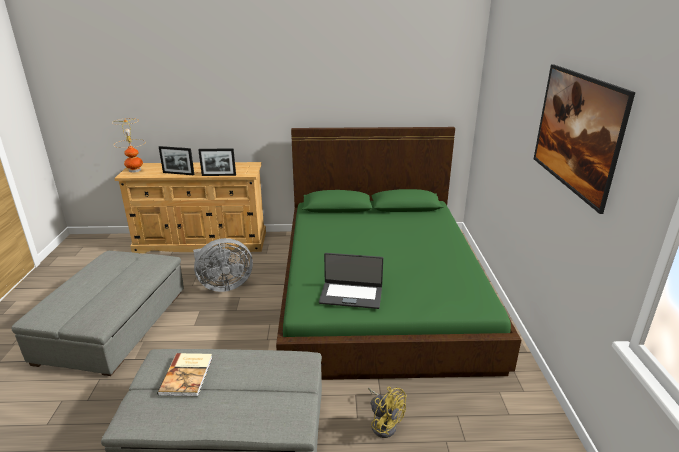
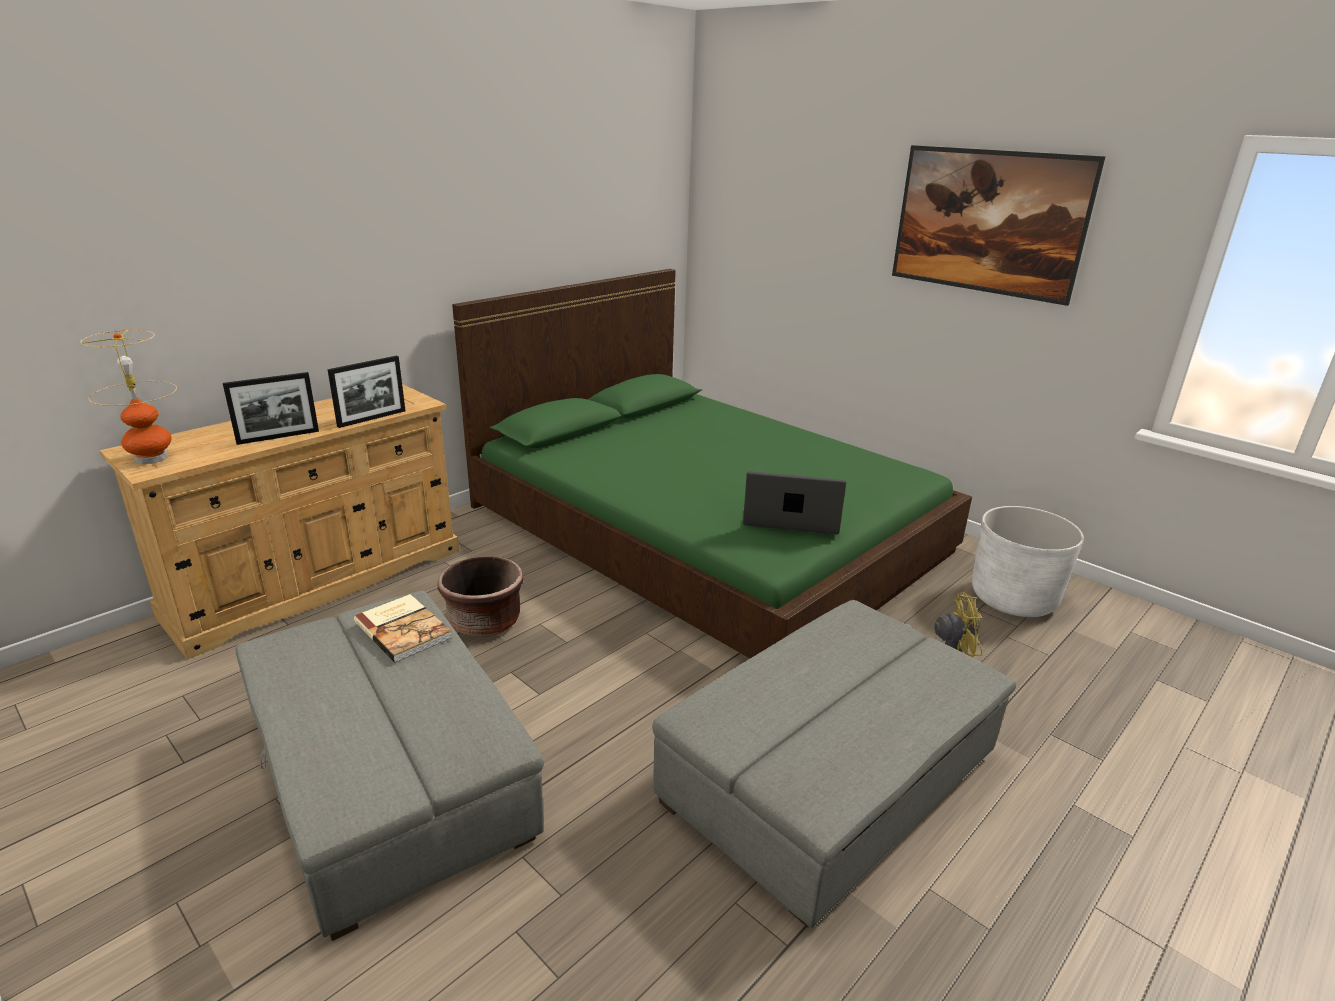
camera: 45 degrees left, 0 degrees up
book [157,353,212,397] -> book moved to [354,594,452,663]
grey fan [193,238,253,292] -> brown planter [438,556,523,637]
laptop [319,253,383,309] -> laptop turned 135 degrees counterclockwise [743,471,846,534]
none -> white planter [972,506,1084,617]

